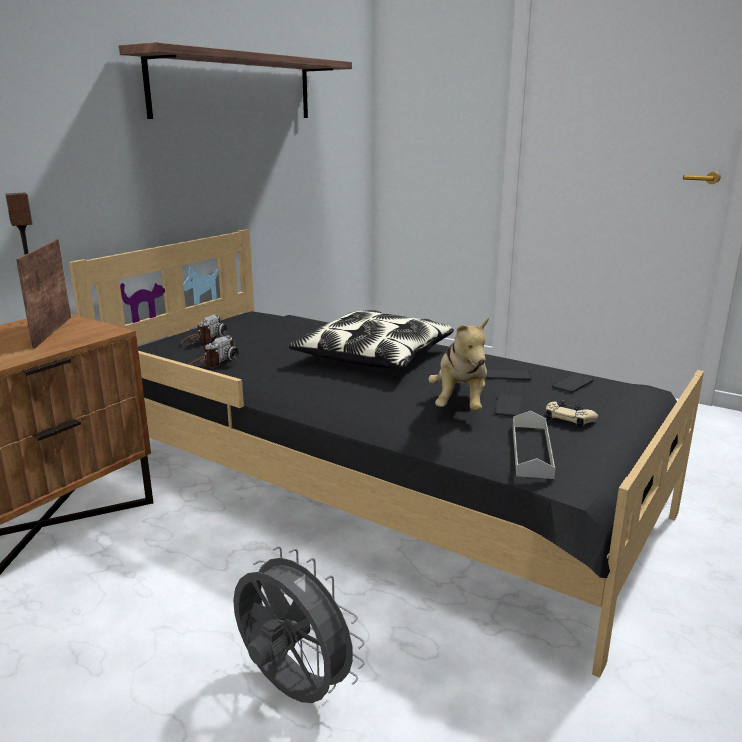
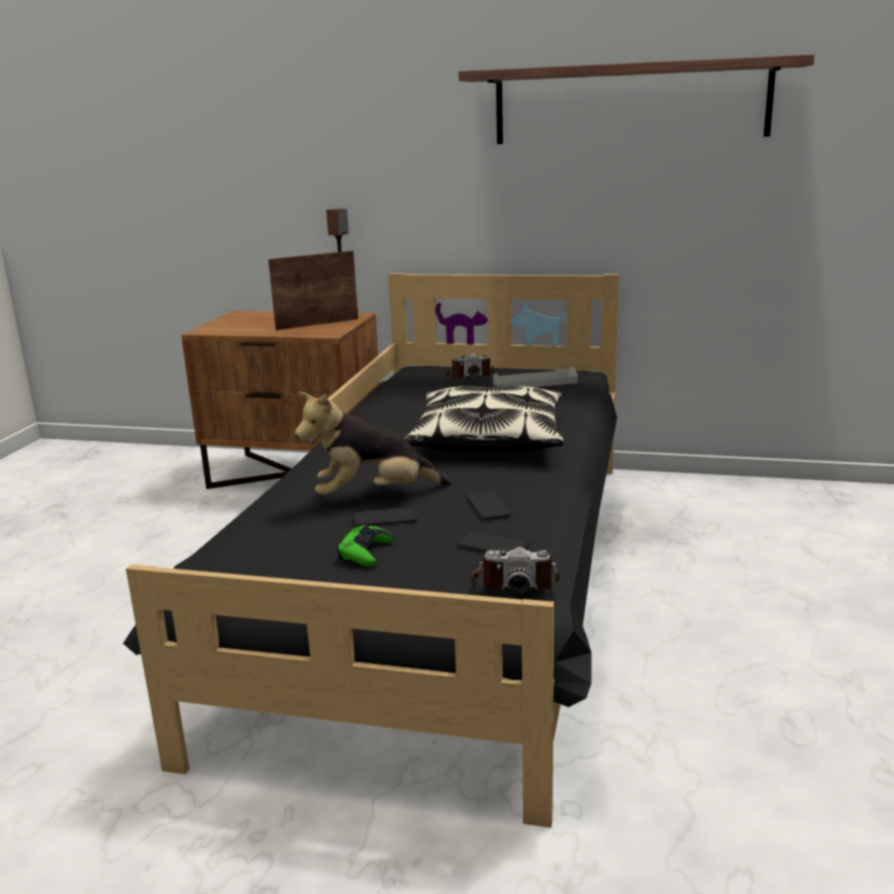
camera: 70 degrees right, 0 degrees up
camera [188,336,239,367] -> camera moved to [472,547,560,594]
grey fan [233,546,365,703] -> none
grey tray [513,411,556,479] -> grey tray moved to [493,366,578,387]
beige game controller [546,400,598,428] -> green game controller [337,525,394,567]

